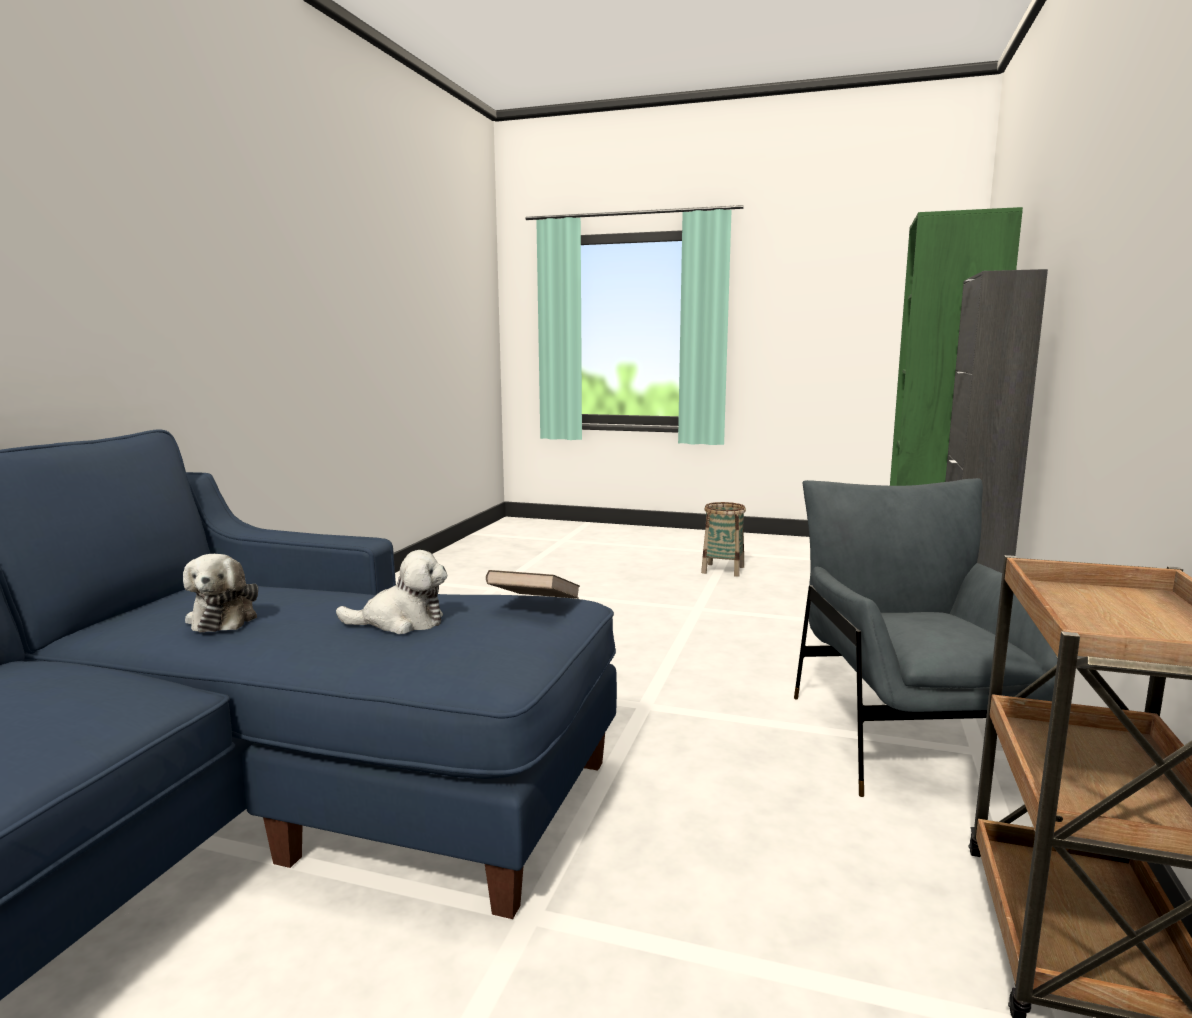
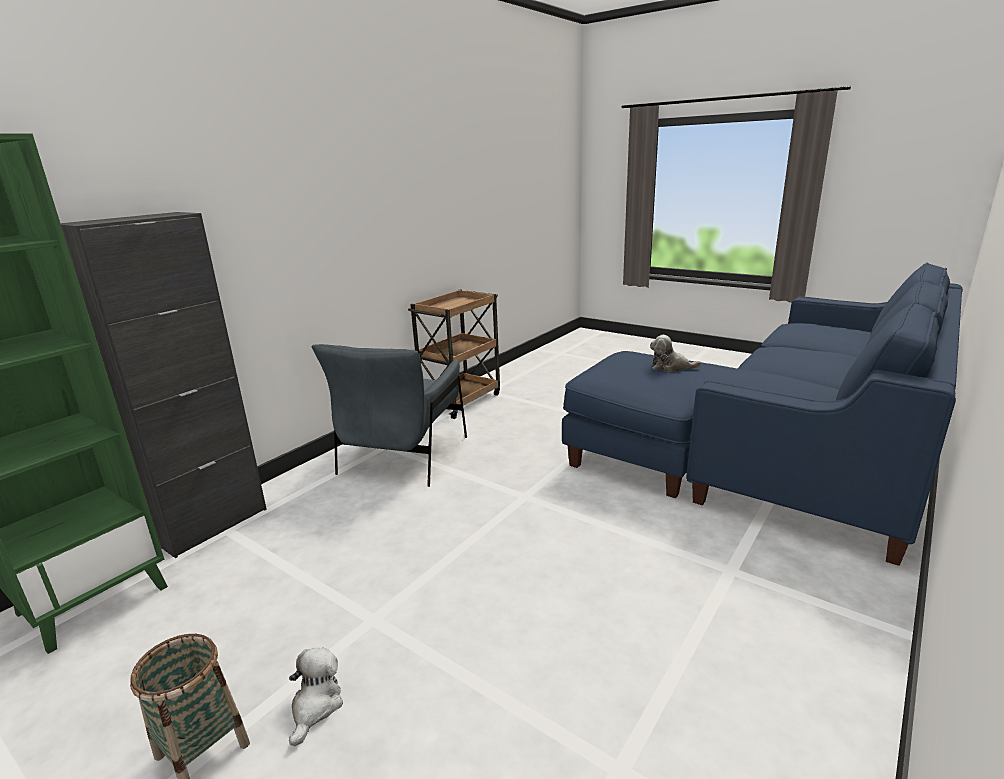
camera: 160 degrees left, 10 degrees up
plush toy [183,554,258,633] -> plush toy moved to [289,648,343,746]
brown book [486,570,580,599] -> none

